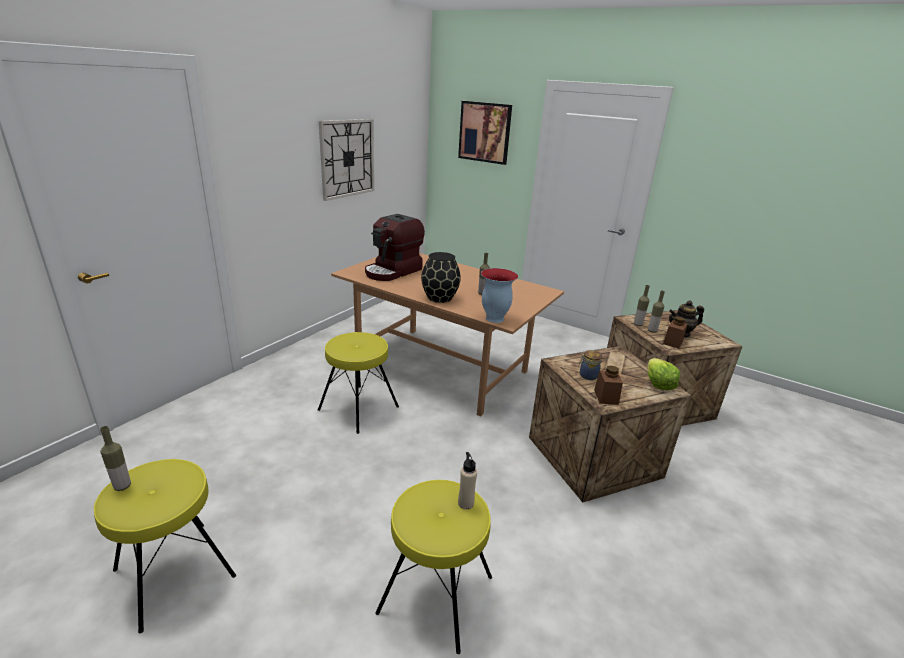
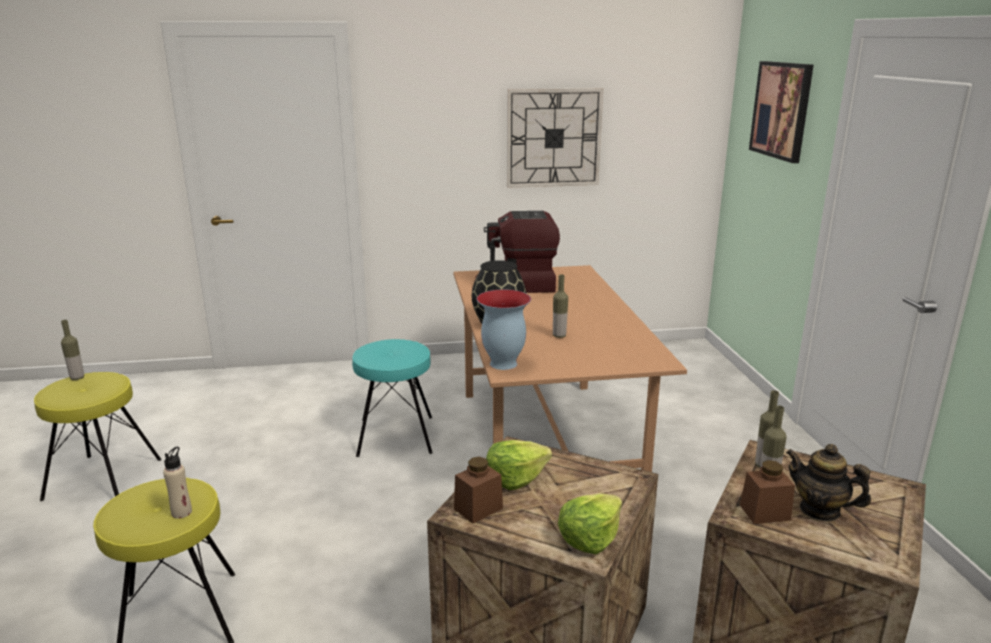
camera: 50 degrees right, 5 degrees down
yellow stool [318,332,399,434] -> turquoise stool [352,339,433,457]
jar [579,350,602,380] -> lettuce [486,440,552,490]

